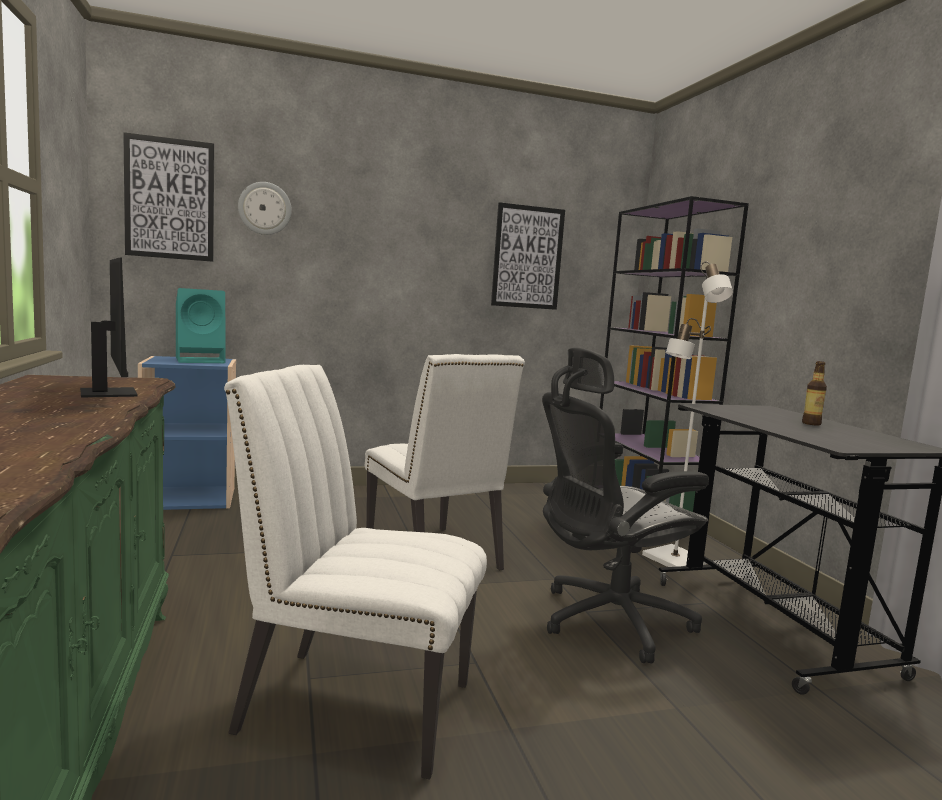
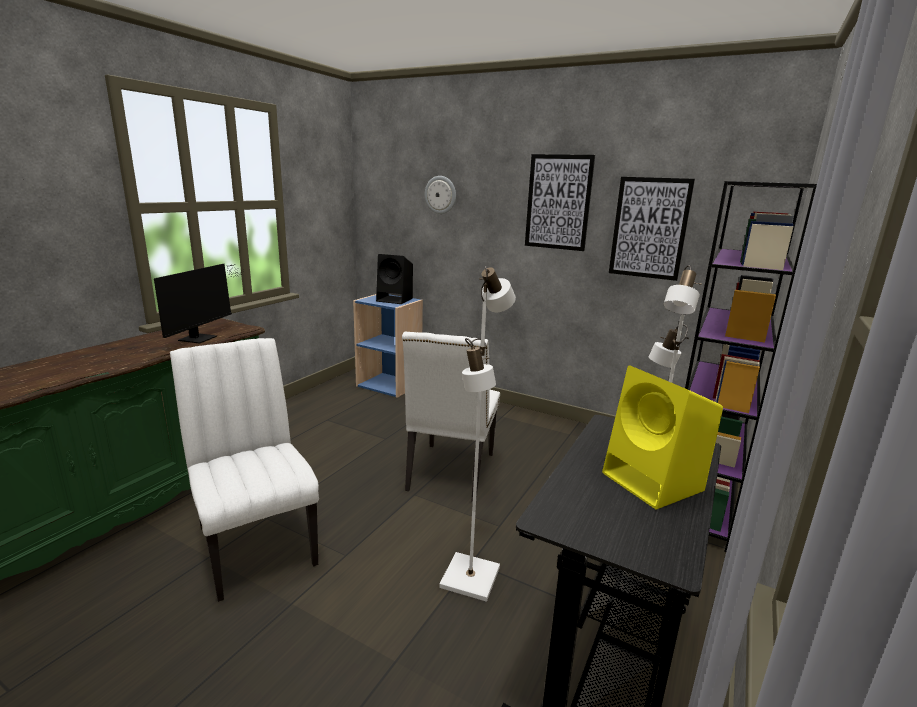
camera: 45 degrees right, 10 degrees up
picture [123,132,214,262] -> picture moved to [525,154,595,251]
turquoise speaker [176,288,226,363] -> black speaker [376,254,413,304]
office chair [542,347,709,663] -> white floor lamp [439,266,516,602]
bottle [802,361,827,426] -> yellow speaker [602,366,723,510]

